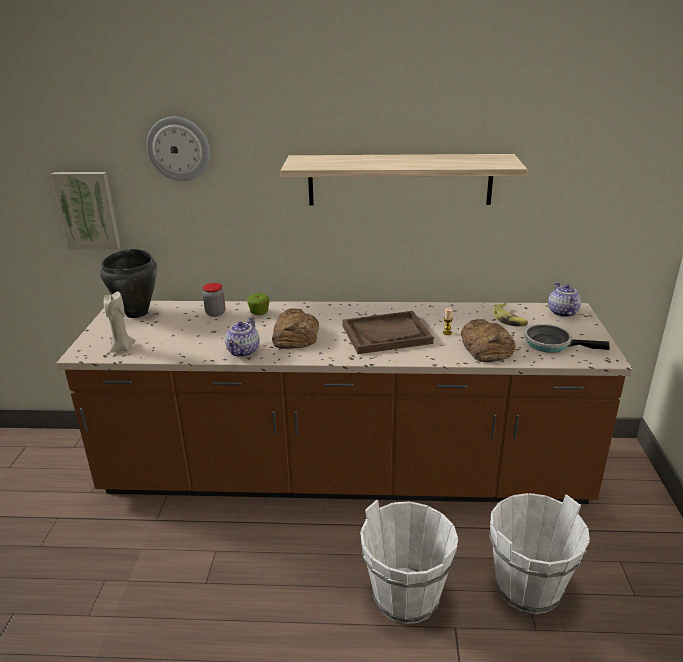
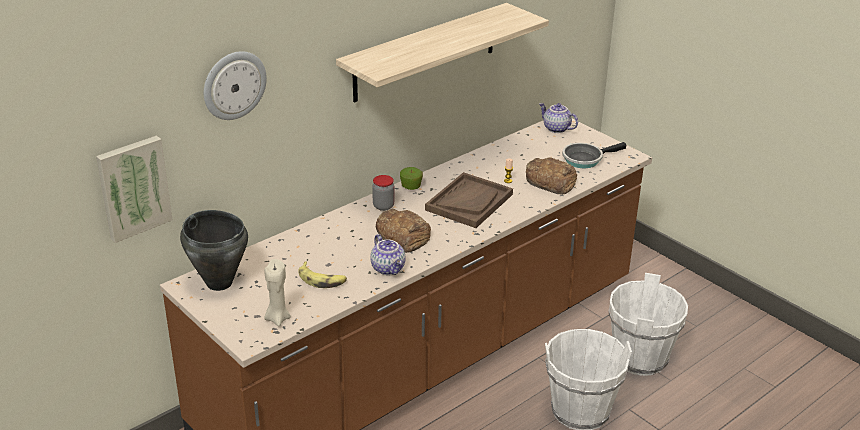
camera: 45 degrees left, 5 degrees up
jar [203,283,225,317] -> jar moved to [372,175,394,211]
apple [247,293,269,315] -> apple moved to [400,167,423,190]
banana [493,303,528,326] -> banana moved to [298,262,347,288]

